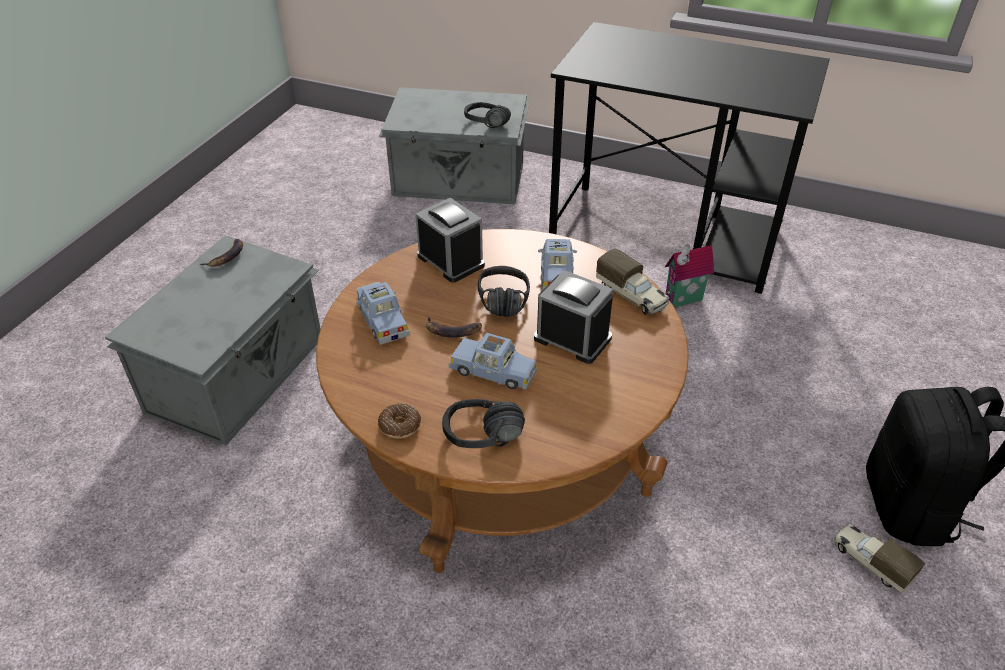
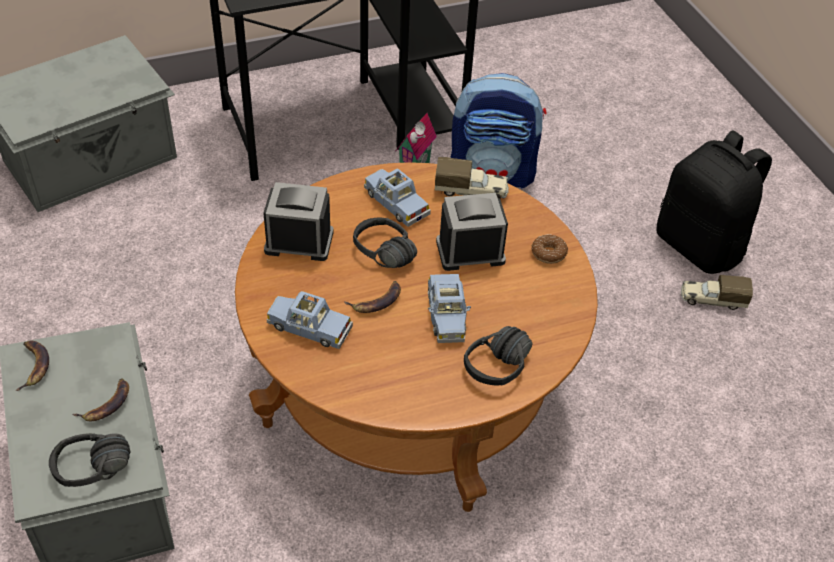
camera: 45 degrees left, 5 degrees up
donut [378,403,421,439] -> donut moved to [532,234,568,264]
blue toy car [449,333,537,390] -> blue toy car turned 105 degrees clockwise [428,274,471,343]
black headphones [464,102,511,128] -> black headphones moved to [49,433,130,487]
none -> banana [73,378,129,422]
none -> backpack [450,73,547,189]

